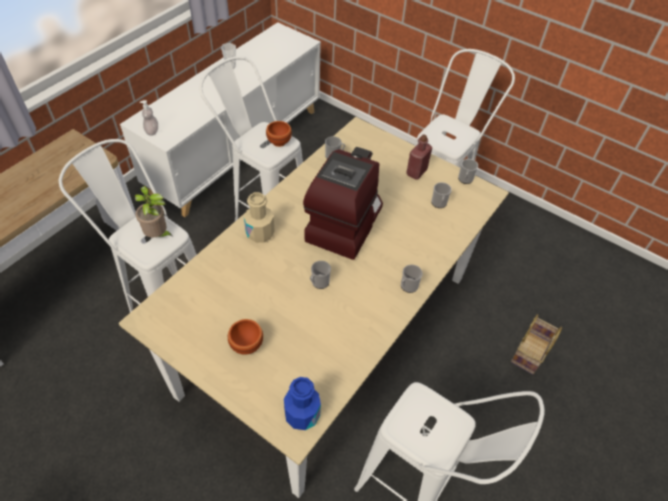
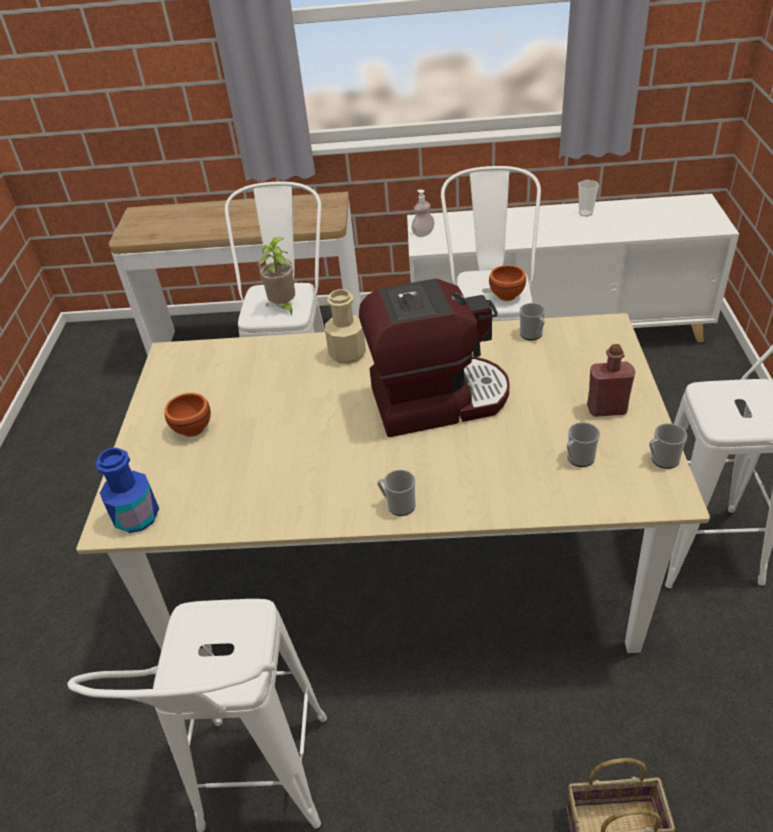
camera: 60 degrees right, 10 degrees down
mug [310,261,331,289] -> none

